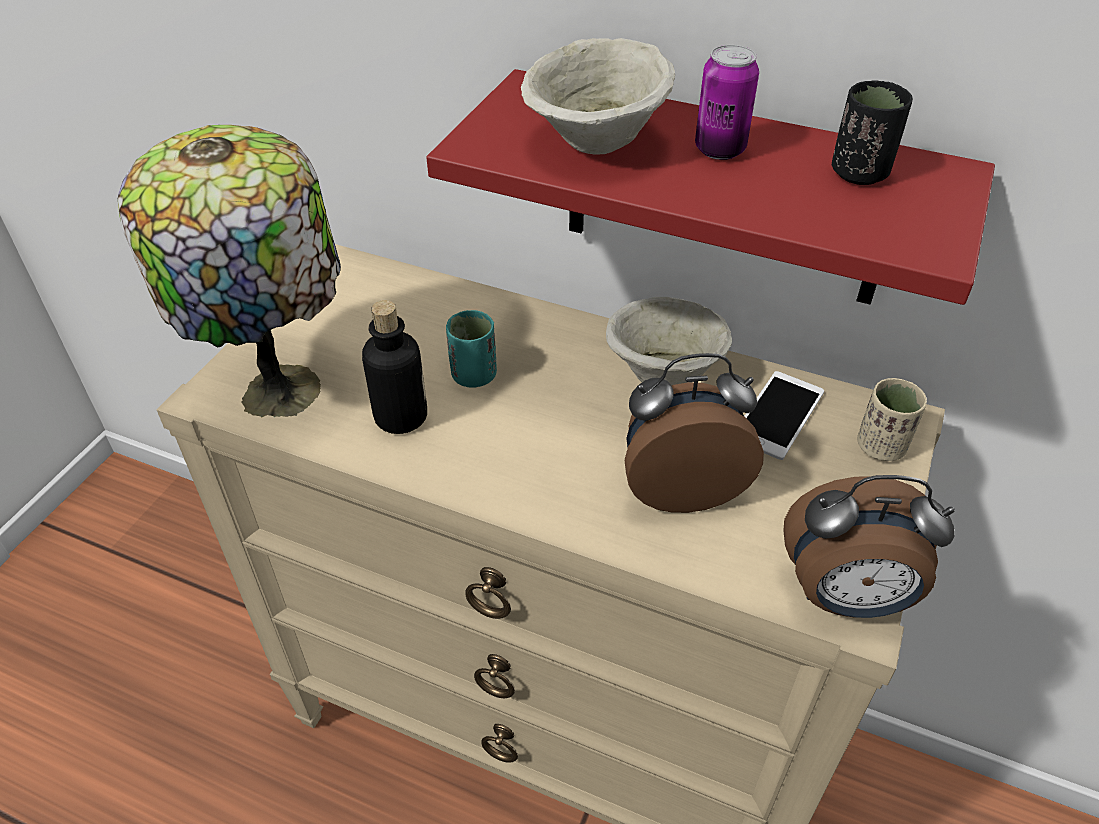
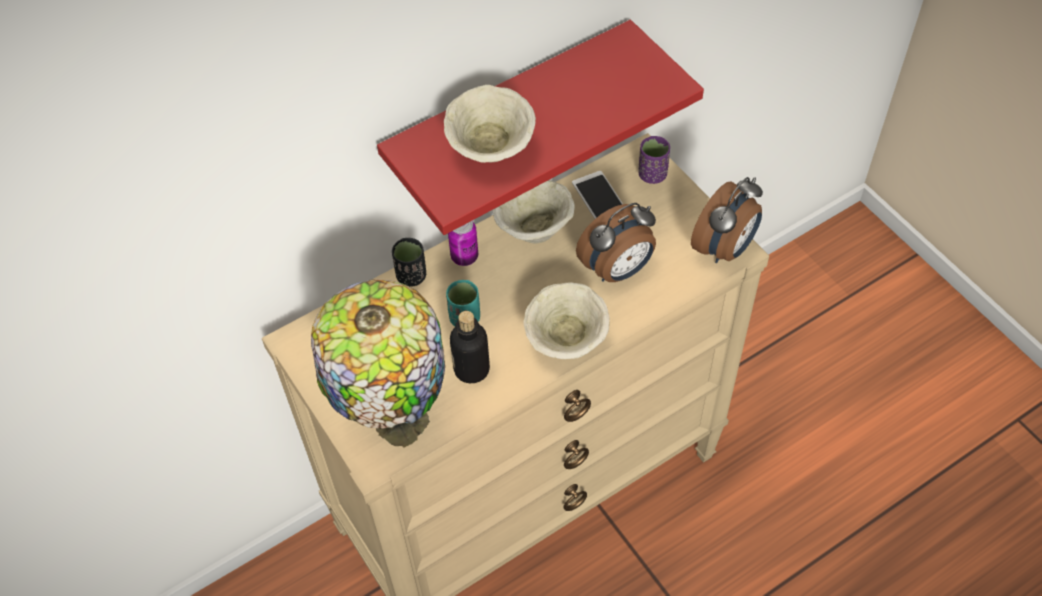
camera: 55 degrees left, 10 degrees up
alarm clock [625,353,764,513] -> alarm clock turned 150 degrees counterclockwise [576,203,656,282]
can [695,45,759,160] -> can moved to [448,221,478,266]
black cup [832,80,913,185] -> black cup moved to [392,238,426,287]
beige cup [857,378,927,461] -> purple cup [638,136,670,184]
none -> beige bowl [523,282,610,359]

